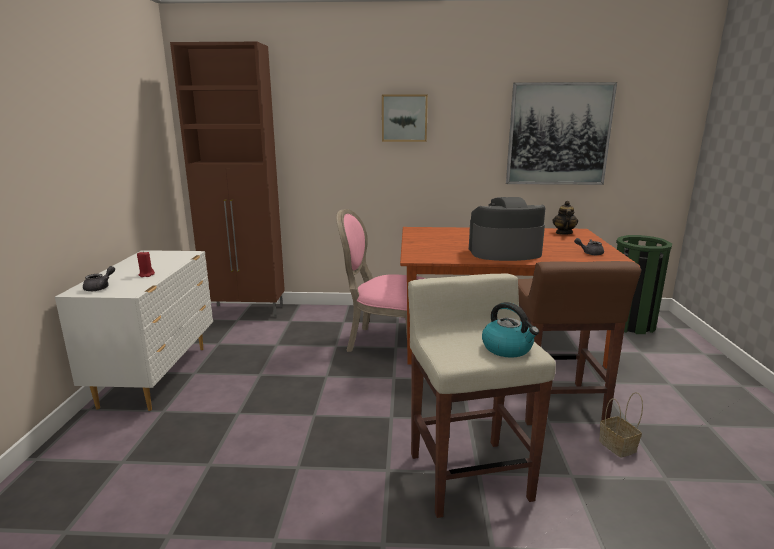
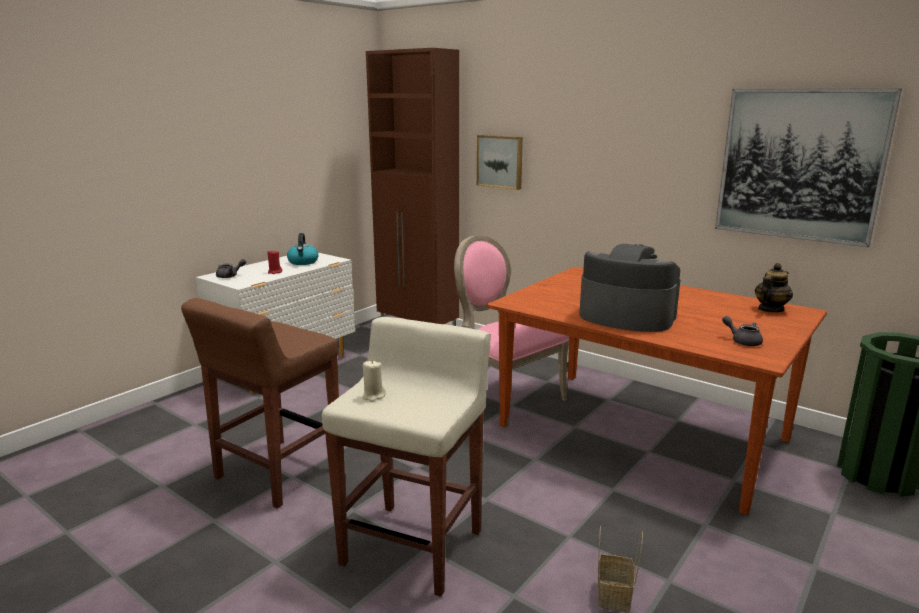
camera: 35 degrees right, 0 degrees up
picture [382,94,428,142] -> picture moved to [477,135,523,190]
kettle [482,302,539,358] -> kettle moved to [287,233,319,265]
brown stool [518,261,641,425] -> brown stool moved to [181,298,339,509]
none -> beige candle [362,361,386,402]

